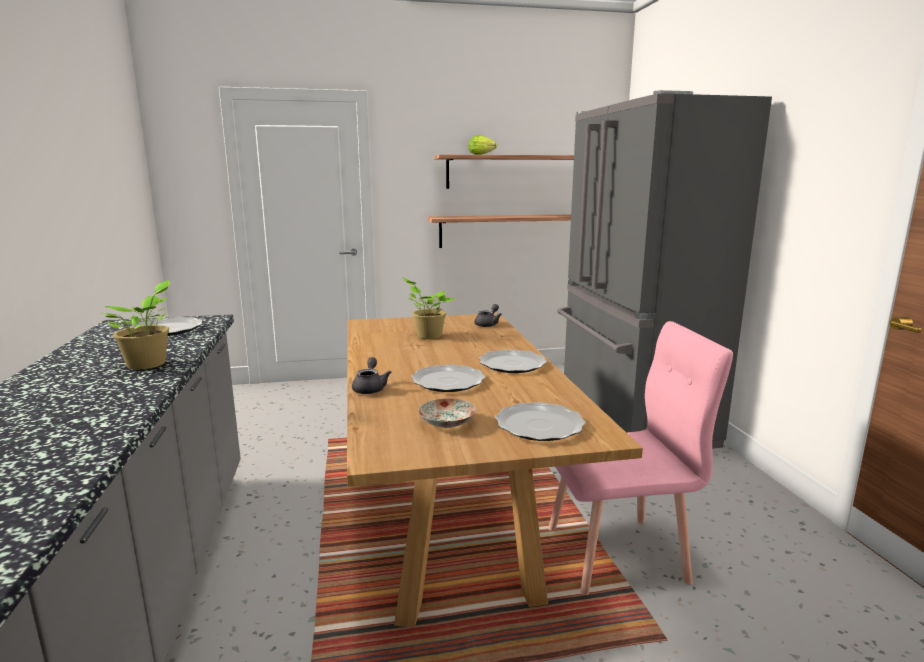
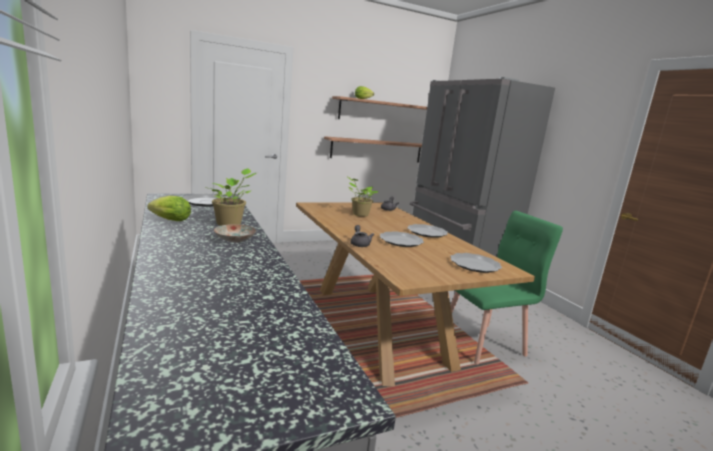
camera: 15 degrees left, 0 degrees up
plate [418,398,476,428] -> plate moved to [214,224,256,242]
pink chair [548,321,733,595] -> green chair [450,211,563,364]
none -> lettuce [147,196,191,221]

